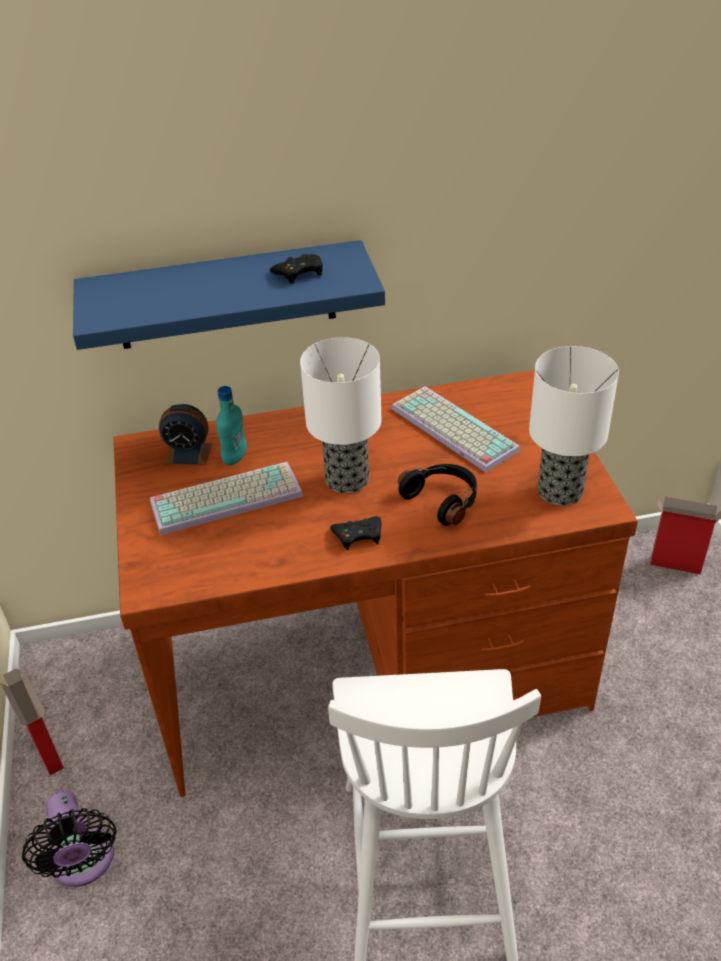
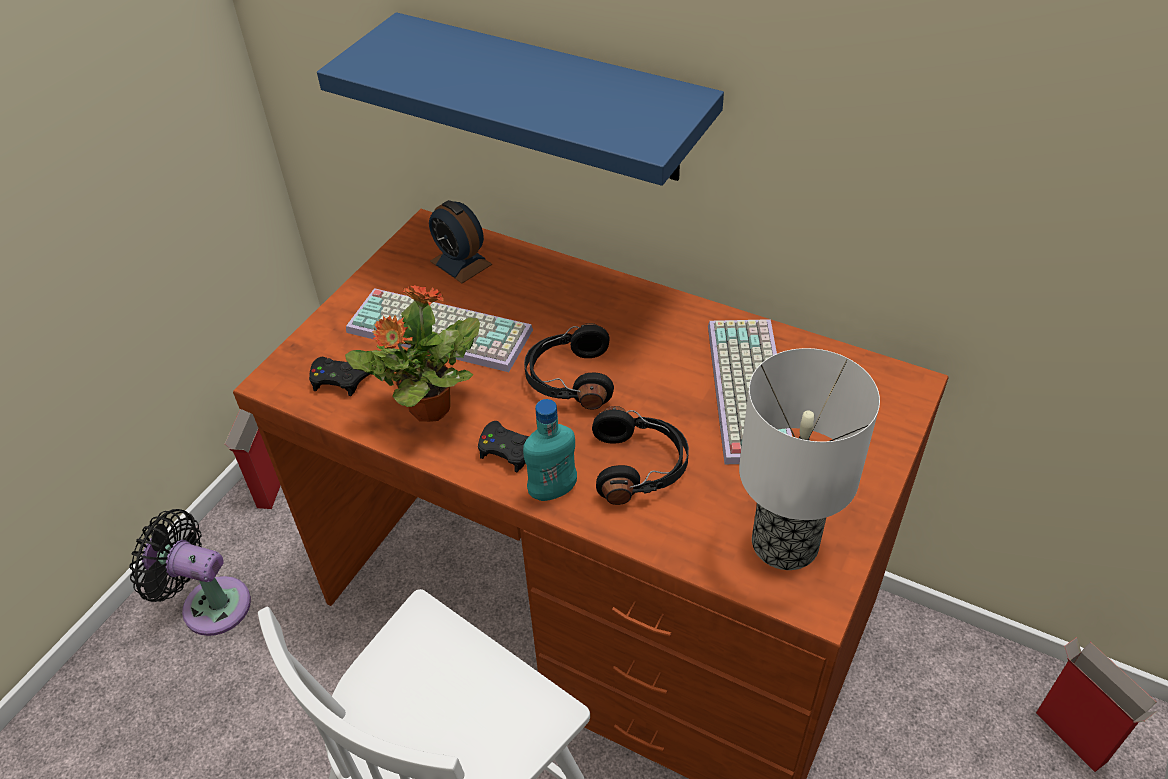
camera: 40 degrees right, 5 degrees up
black fan [22,790,117,887] -> black fan turned 90 degrees clockwise [129,509,251,636]
turquoise bottle [216,386,247,465] -> turquoise bottle moved to [523,399,577,501]
black game controller [270,254,323,284] -> black game controller moved to [309,357,373,396]
table lamp [300,337,382,494] -> black headphones [524,323,614,409]
none -> potted plant [345,284,480,422]

